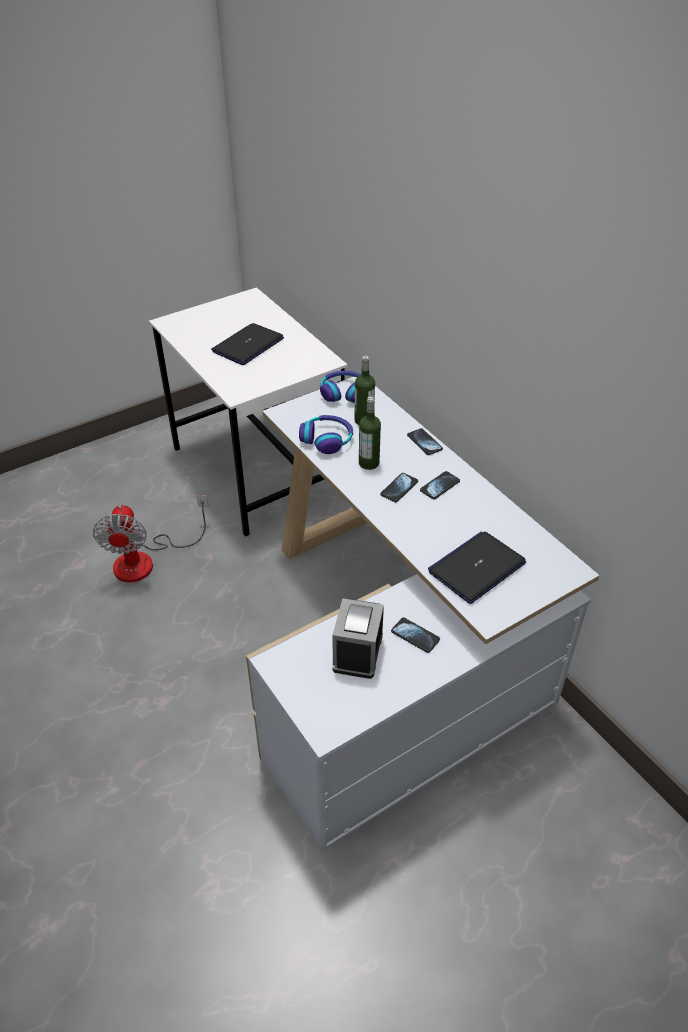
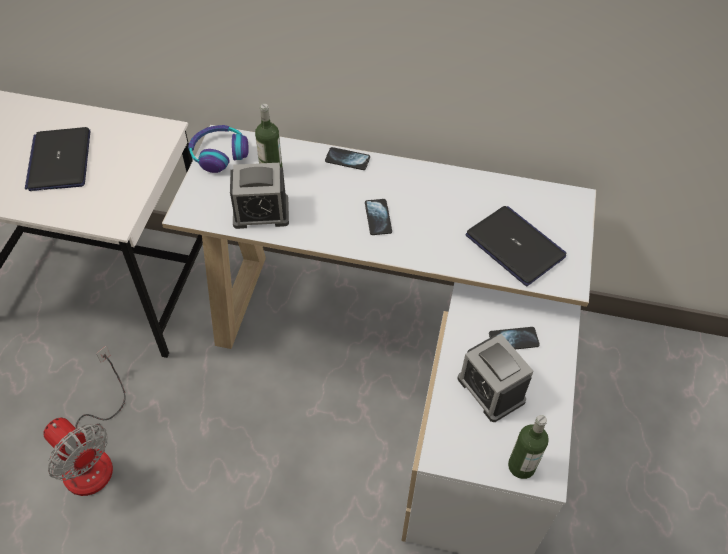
camera: 45 degrees left, 10 degrees up
headphones [299,415,353,454] -> alarm clock [230,163,289,229]
bottle [359,396,381,470] -> bottle moved to [508,415,549,479]
phone [420,471,460,499] -> none
laptop [428,531,526,604] -> laptop turned 135 degrees clockwise [466,206,566,286]

